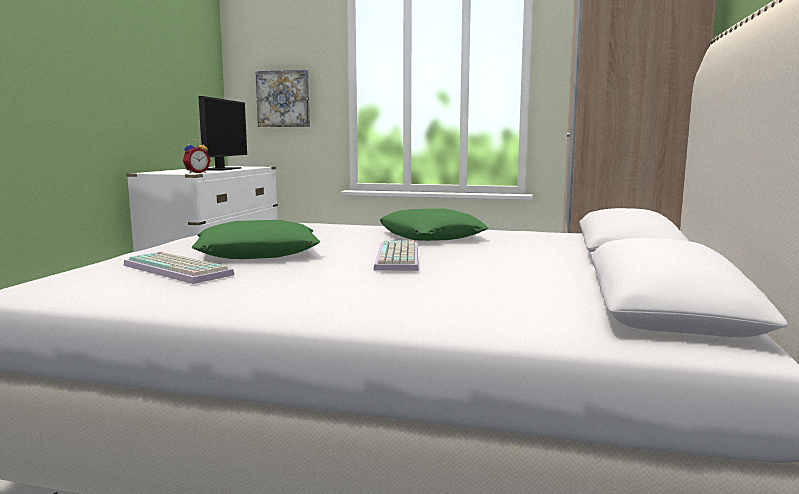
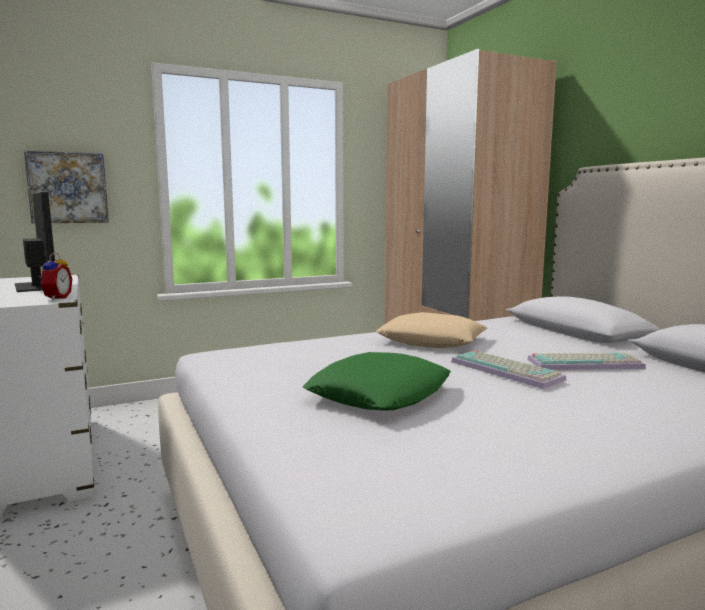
camera: 40 degrees left, 0 degrees up
keyboard [124,252,234,284] -> keyboard moved to [527,352,646,370]
green pillow [380,208,489,241] -> beige pillow [376,312,487,348]

